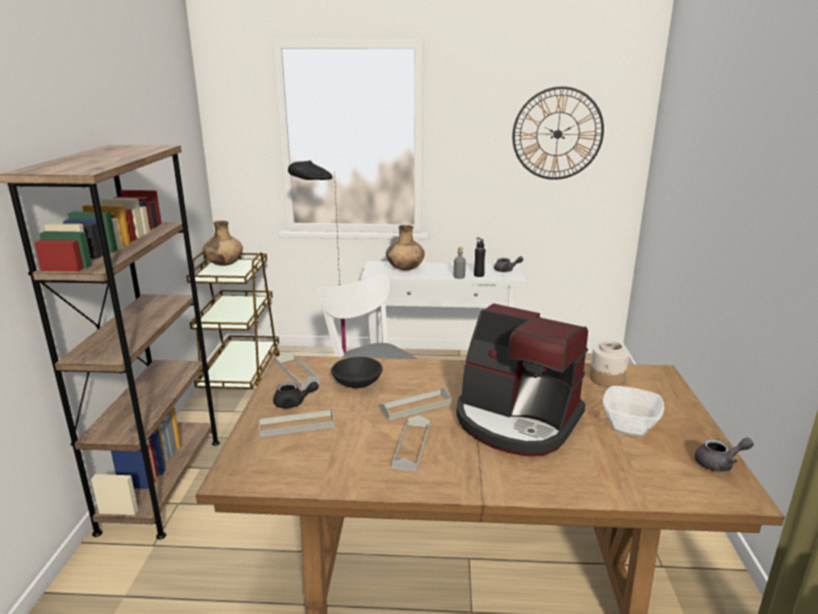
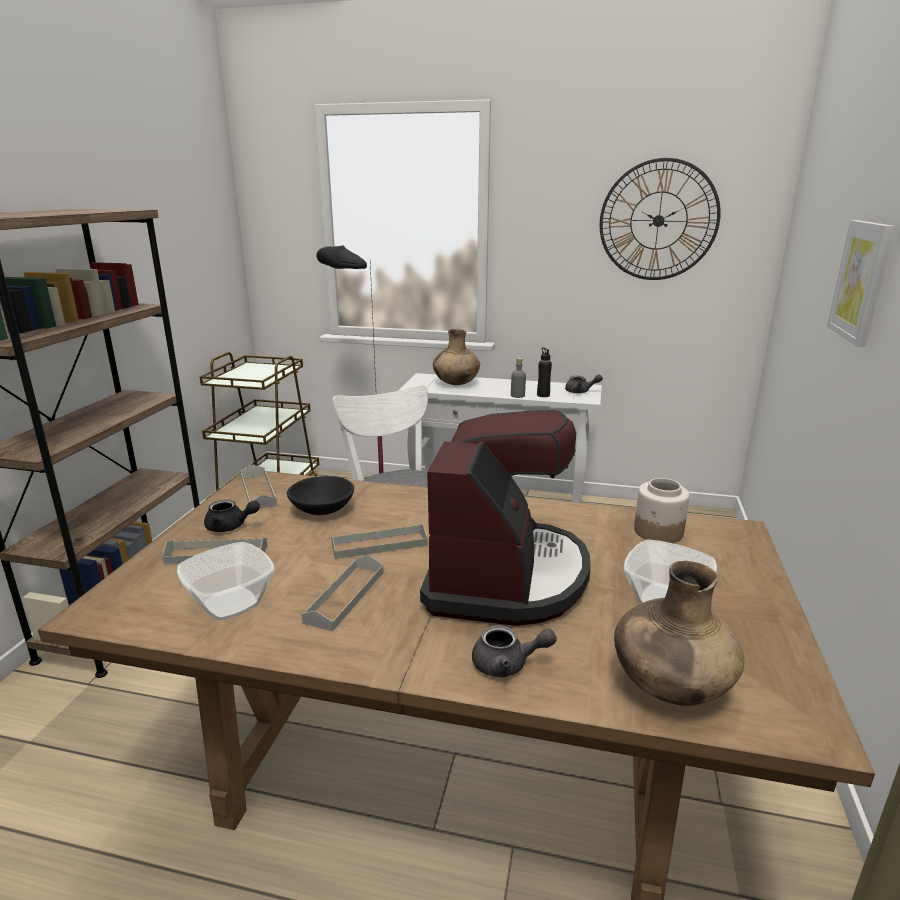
camera: 10 degrees right, 0 degrees up
brown vase [203,221,243,266] -> brown vase moved to [614,561,744,706]
coffee machine [456,303,588,456] -> coffee machine turned 120 degrees counterclockwise [420,410,590,626]
grey teapot [695,438,754,472] -> grey teapot moved to [472,625,557,677]
none -> bowl [177,542,275,621]
none -> picture [827,220,895,347]

